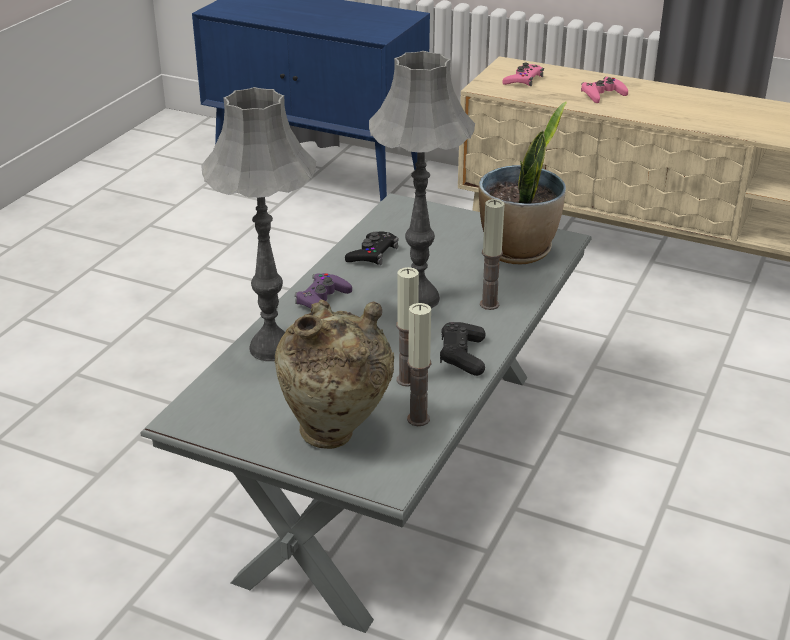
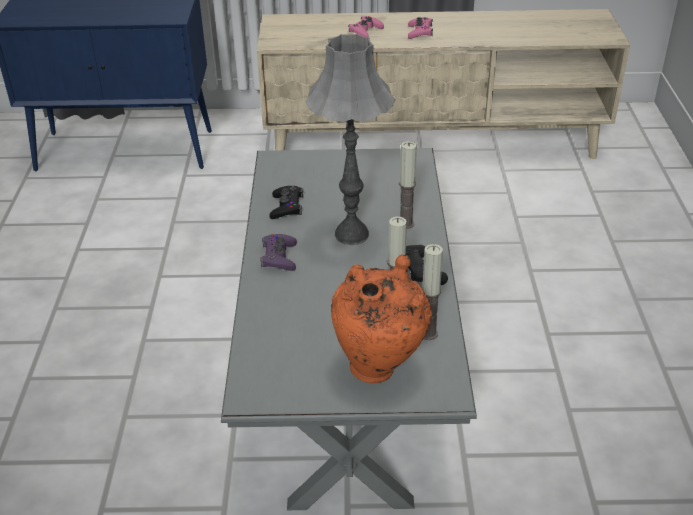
camera: 25 degrees left, 5 degrees up
grey table lamp [201,87,316,361] -> none
beige vase [275,299,394,449] -> orange vase [331,254,432,383]
potted plant [479,102,567,264] -> none
pink game controller [503,63,544,86] -> pink game controller moved to [408,17,433,39]

